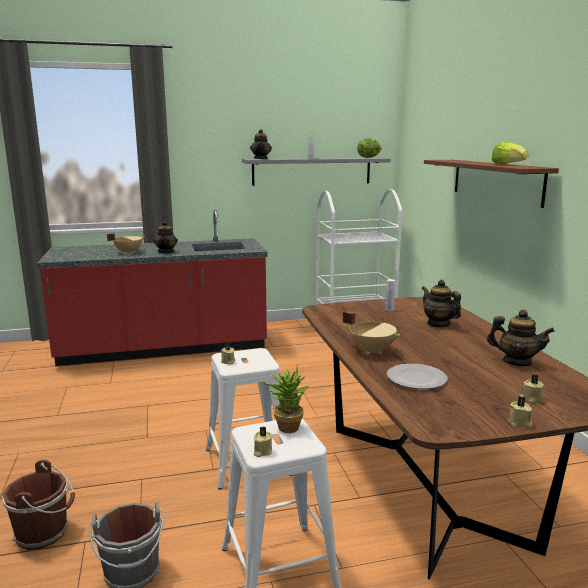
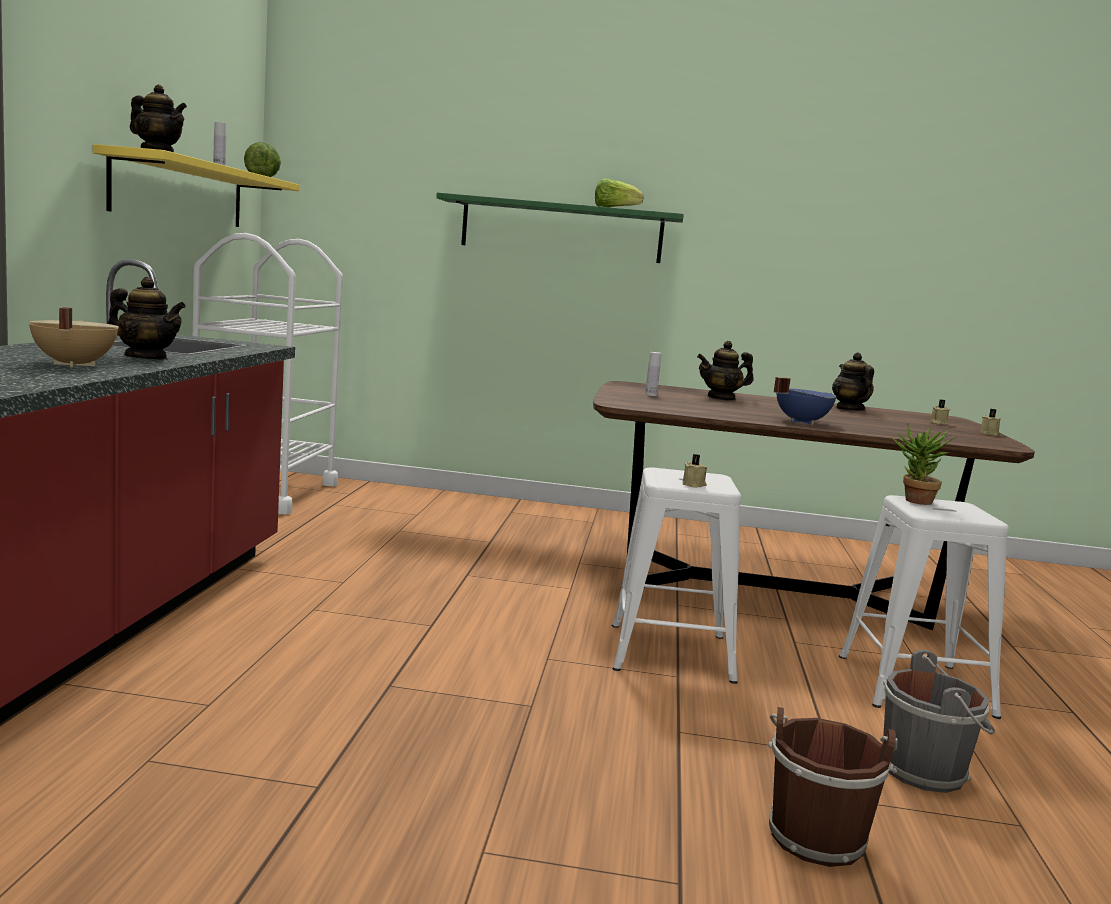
camera: 70 degrees left, 5 degrees down
grey shelf [242,157,391,186] -> yellow shelf [93,144,300,227]
beige candle [254,426,273,457] -> none
beige cooking pot [343,311,400,355] -> blue cooking pot [774,377,837,425]
plate [387,364,448,389] -> none
brown shelf [424,160,559,208] -> green shelf [436,192,684,263]
teapot [487,309,555,366] -> teapot turned 60 degrees counterclockwise [832,353,874,411]

